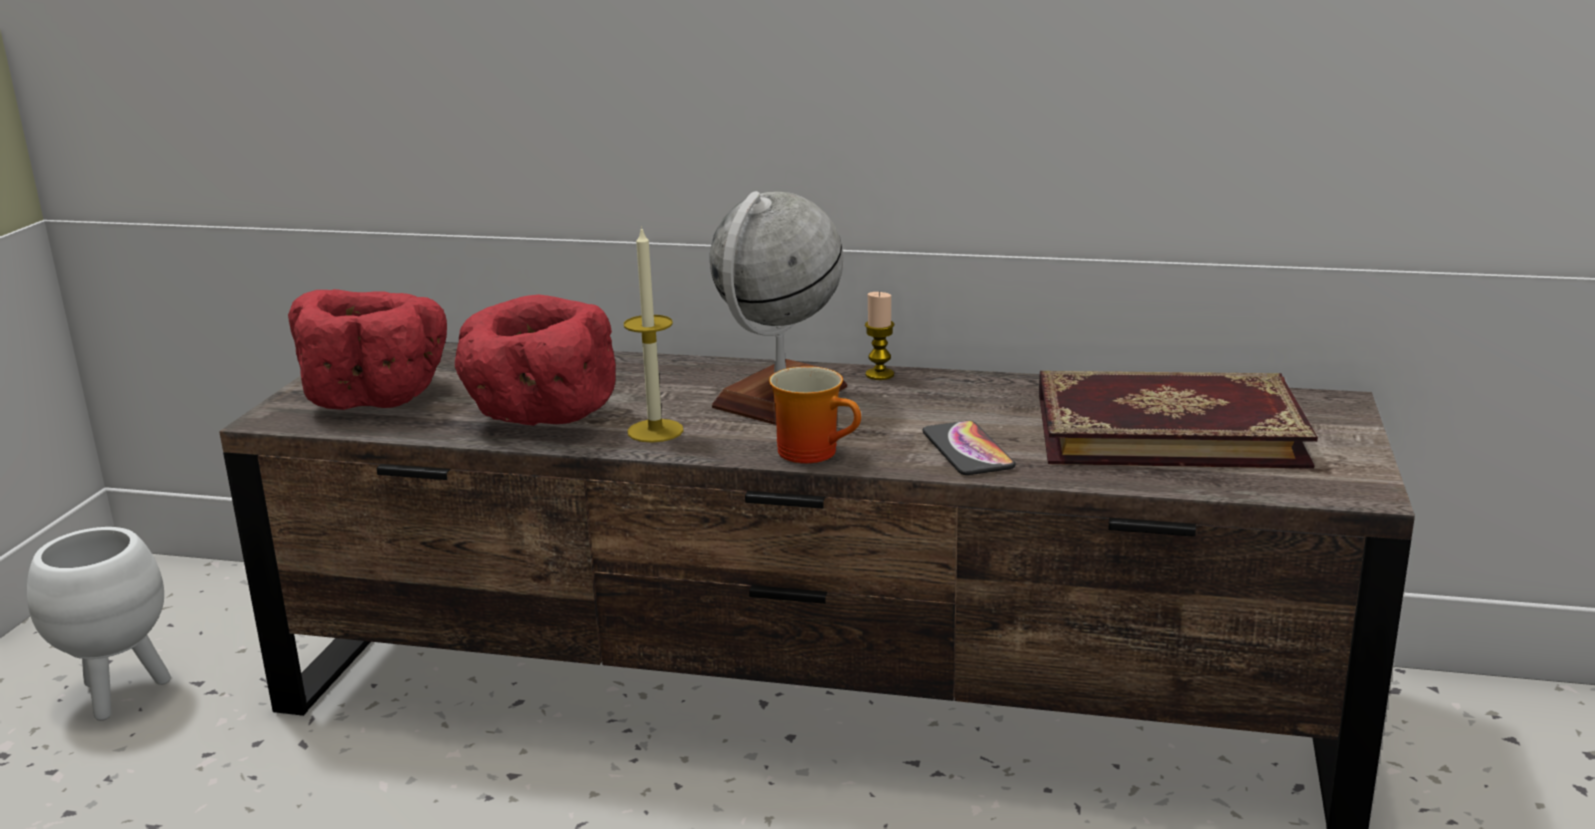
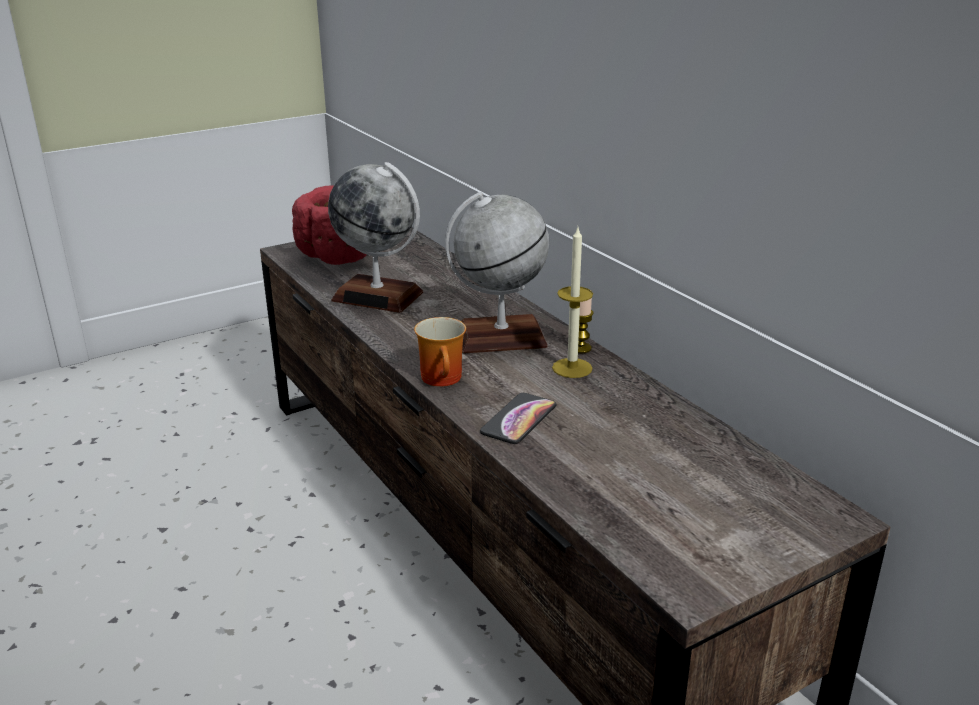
camera: 45 degrees right, 5 degrees up
white planter [27,527,171,721] -> none
red bowl [455,294,616,426] -> globe [328,162,423,313]
candle [624,226,684,443] -> candle moved to [552,228,593,378]
book [1039,371,1318,469] -> none

